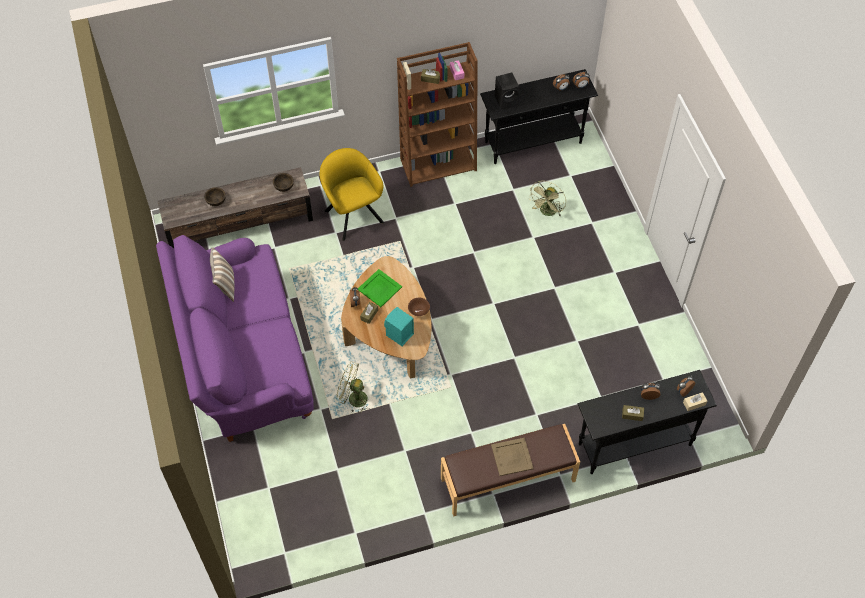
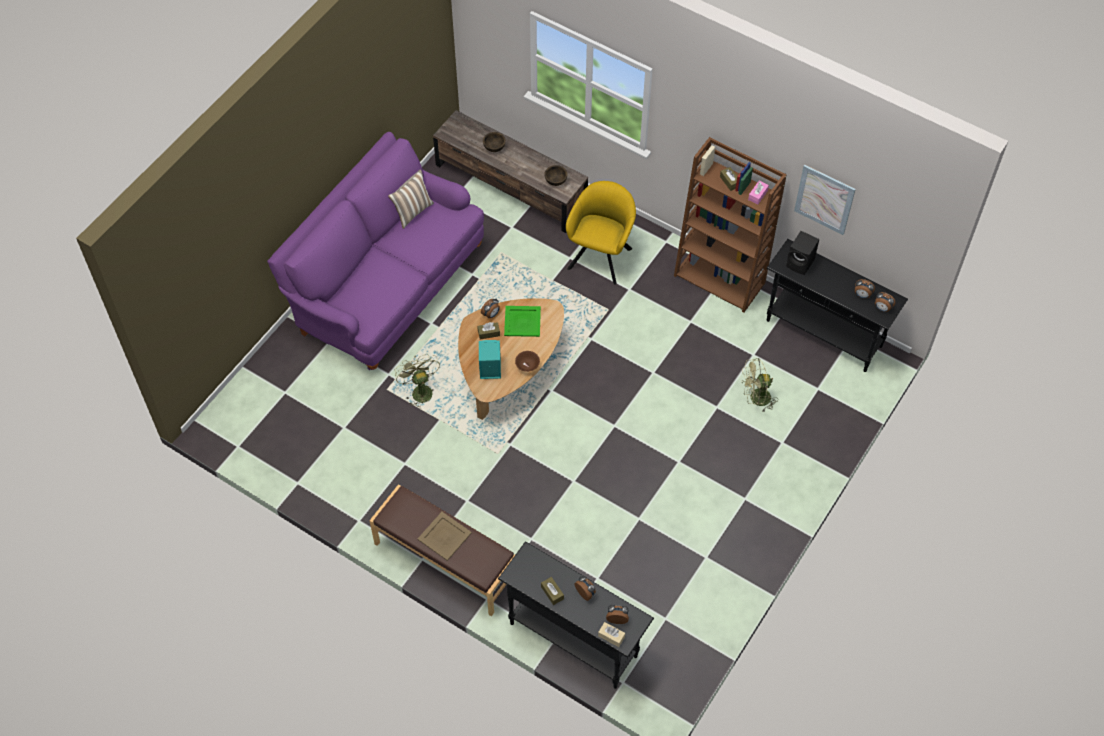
camera: 50 degrees right, 0 degrees up
none -> picture [794,165,856,235]

